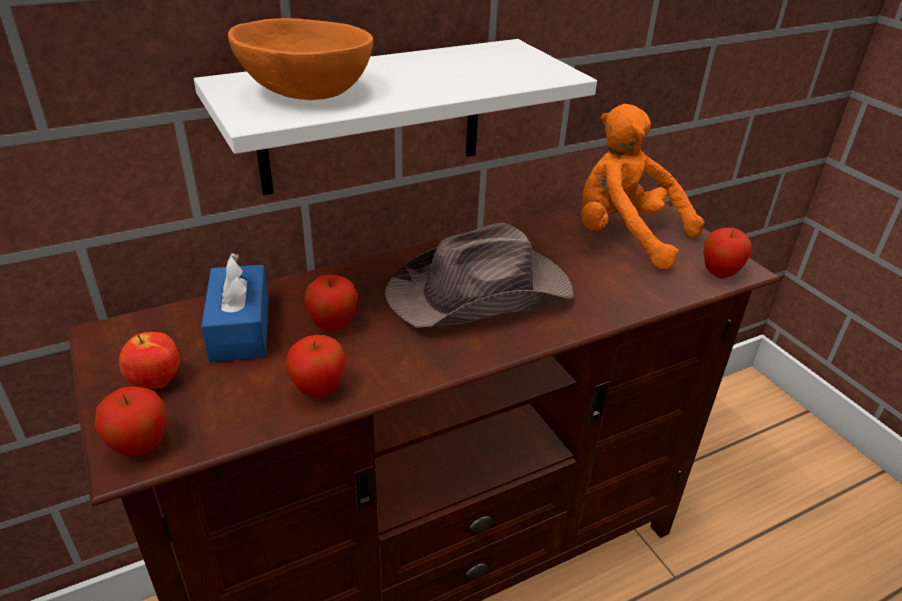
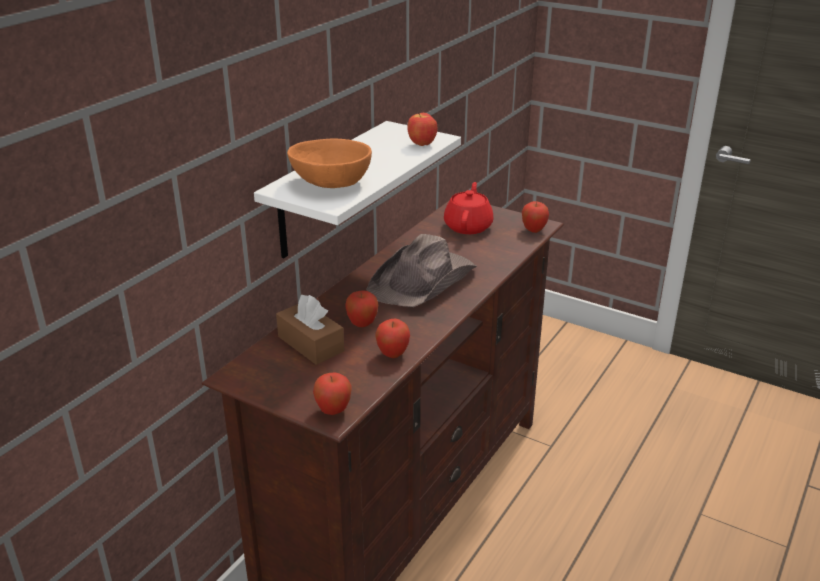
camera: 30 degrees left, 5 degrees down
apple [119,332,180,389] -> apple moved to [407,113,437,146]
blue tissue box [201,253,269,362] -> brown tissue box [276,295,344,365]
orange plush toy [581,104,704,269] -> red teapot [444,182,493,234]

